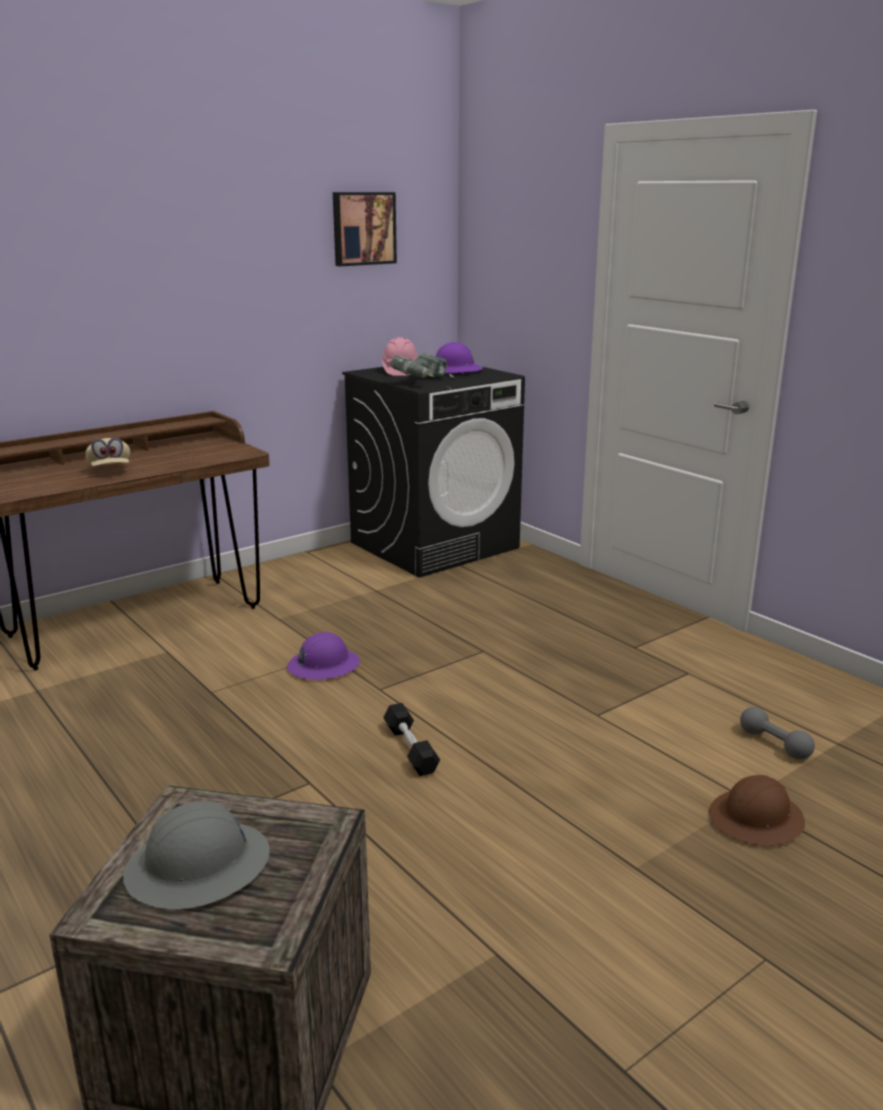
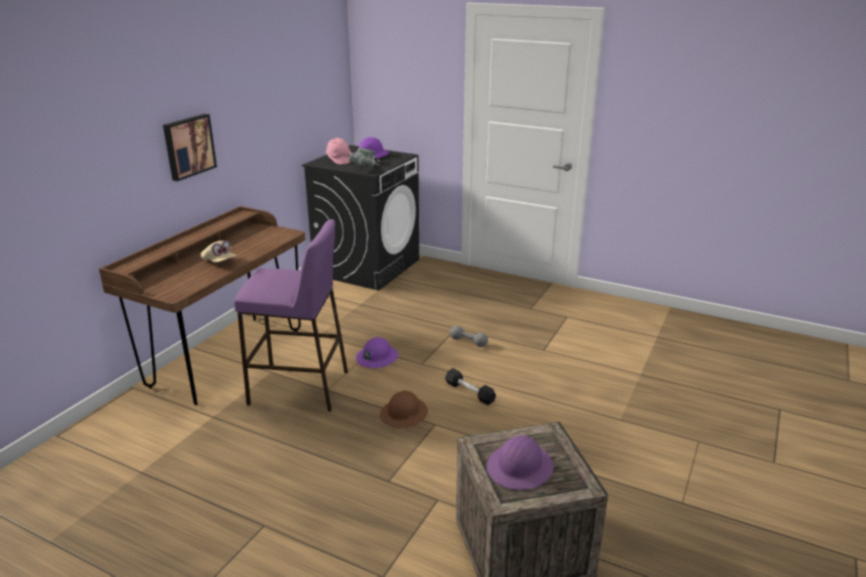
camera: 25 degrees left, 5 degrees up
grey hard hat [123,801,270,910] -> purple hard hat [487,435,553,490]
picture [333,192,397,266] -> picture moved to [163,114,217,181]
brown hard hat [709,775,805,846] -> brown hard hat moved to [380,391,428,428]
grey dumbbell [740,707,815,759] -> grey dumbbell moved to [450,326,488,347]
none -> purple stool [234,219,348,412]

